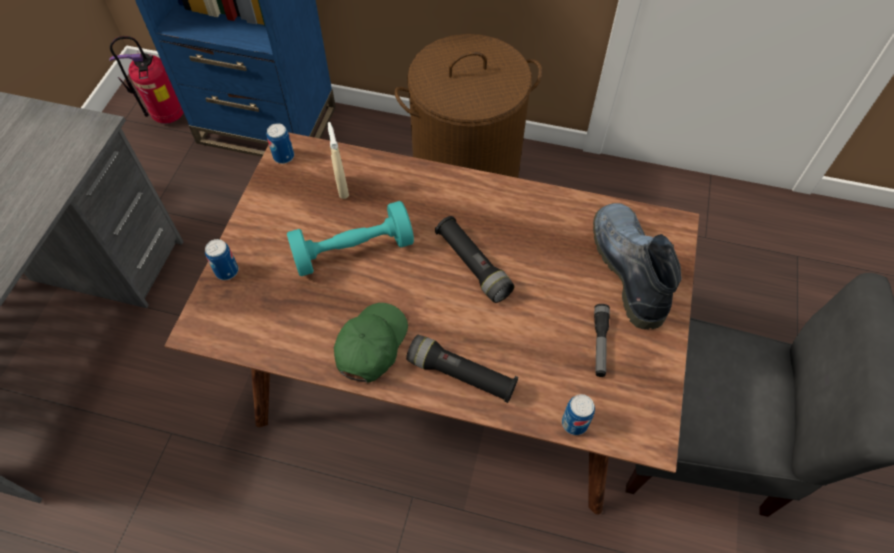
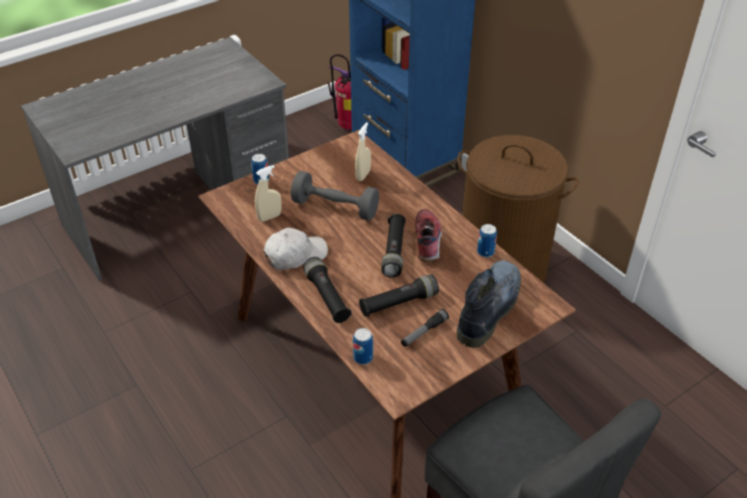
camera: 40 degrees right, 15 degrees down
can [267,123,294,164] -> can moved to [477,224,497,257]
turquoise dumbbell [287,201,414,276] -> grey dumbbell [291,171,379,221]
green cap [334,303,408,383] -> white cap [264,227,328,270]
none -> beige spray bottle [255,165,281,222]
none -> black flashlight [359,274,439,317]
none -> shoe [415,209,442,262]

